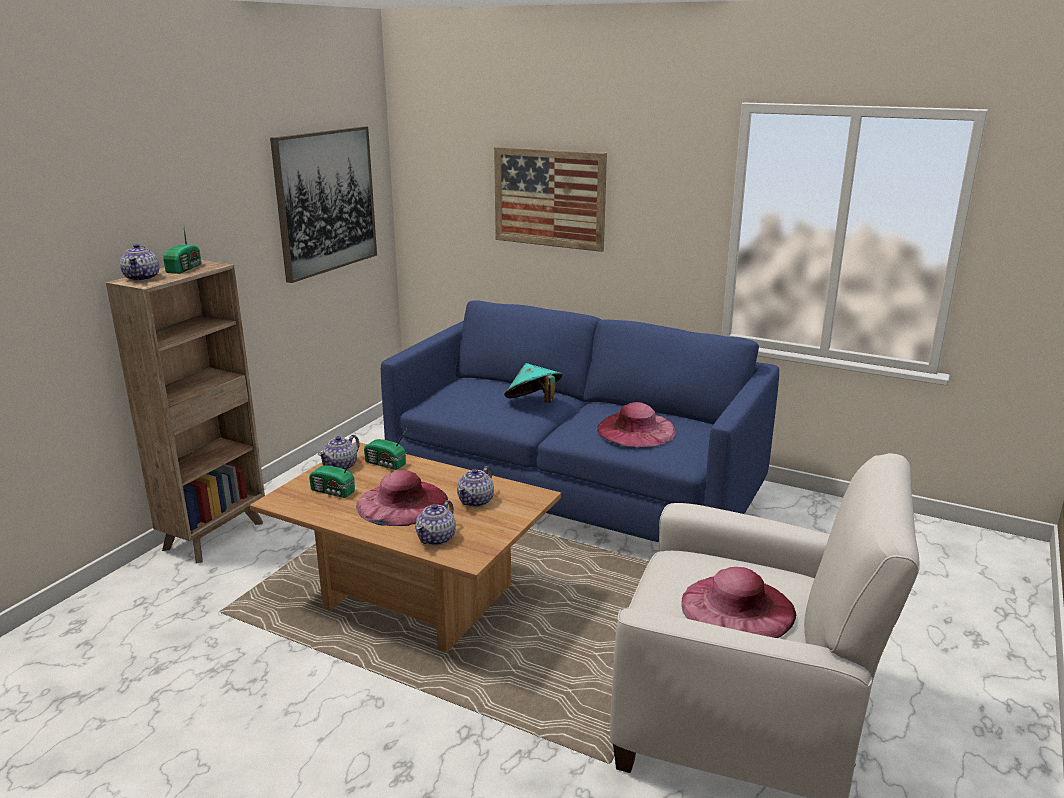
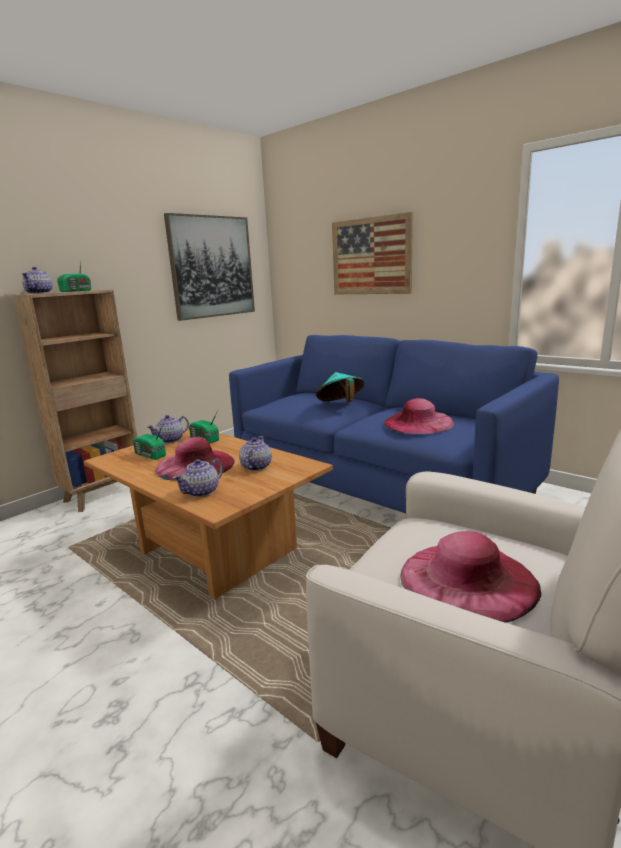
camera: 15 degrees right, 5 degrees down
teapot [457,466,494,507] -> teapot turned 150 degrees clockwise [239,436,272,471]

